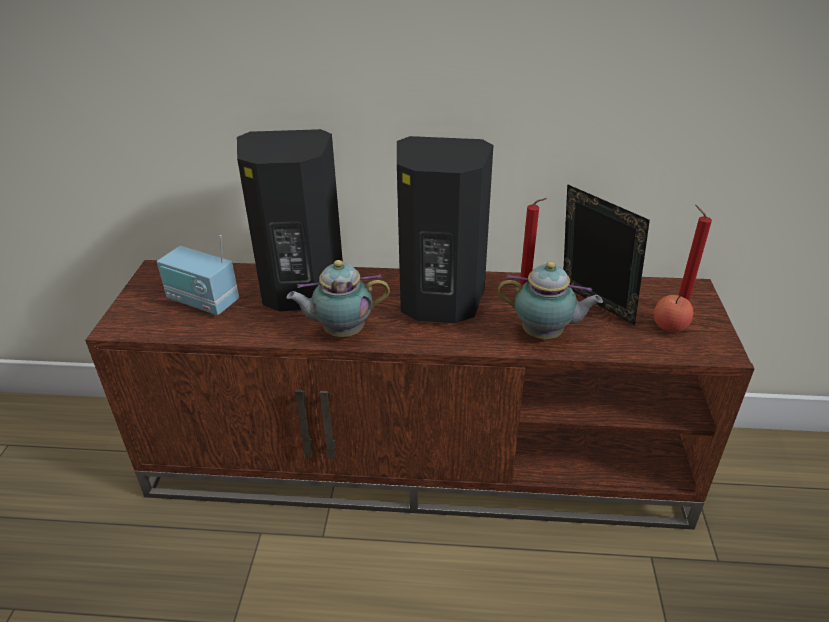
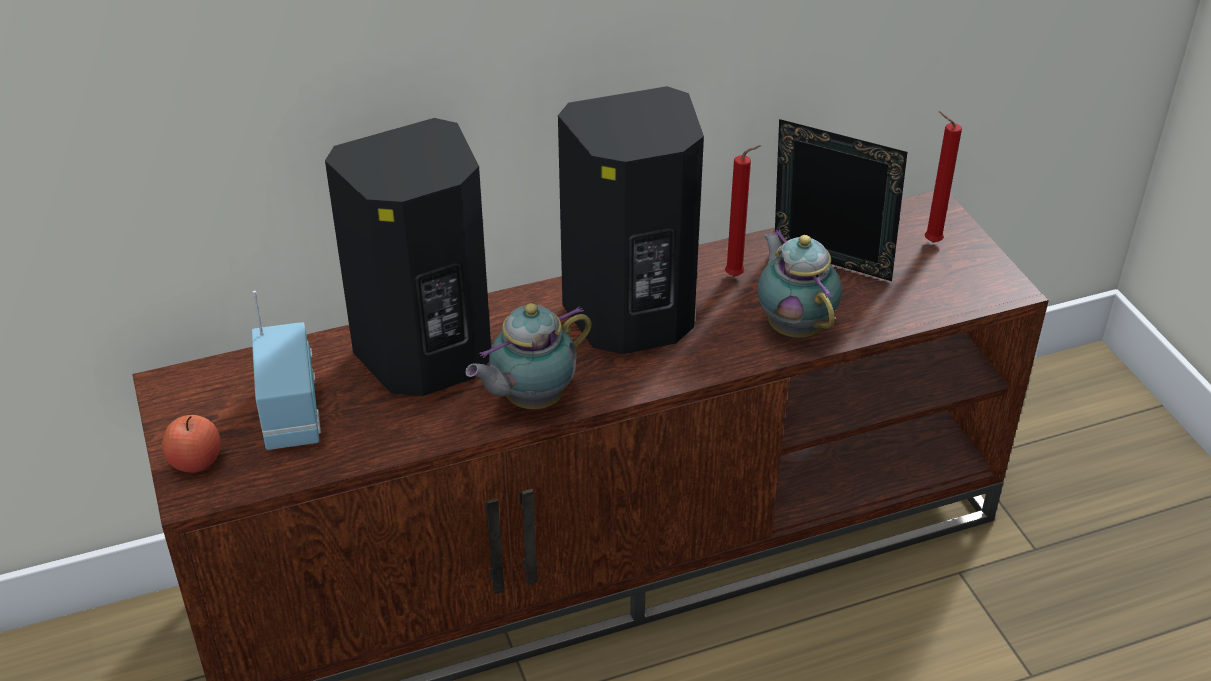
camera: 25 degrees left, 5 degrees up
radio [157,235,239,315] -> radio turned 105 degrees counterclockwise [251,291,321,450]
teapot [498,261,603,339] -> teapot turned 105 degrees counterclockwise [757,229,842,338]
apple [654,294,694,332] -> apple moved to [162,415,221,473]

